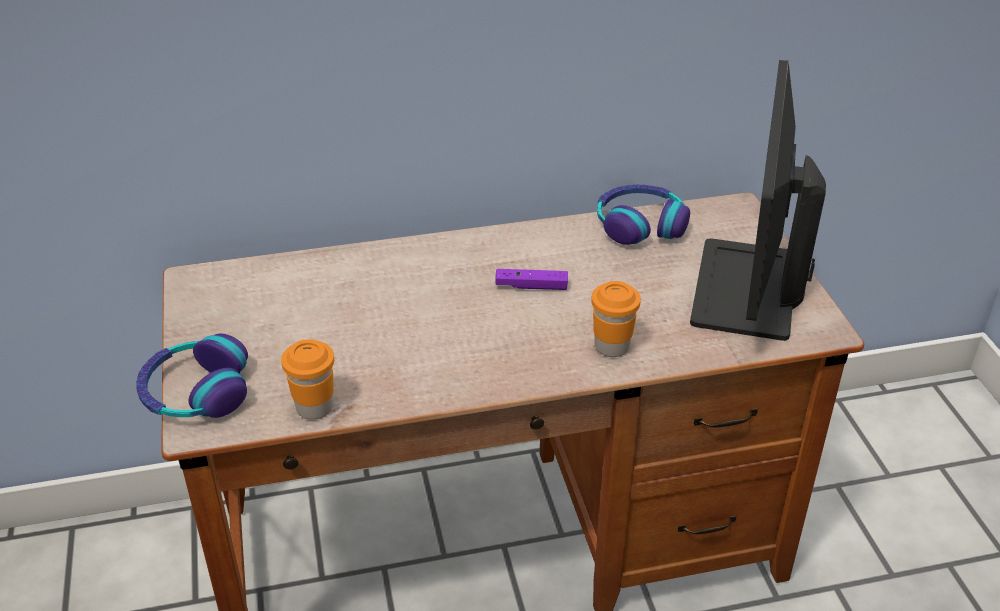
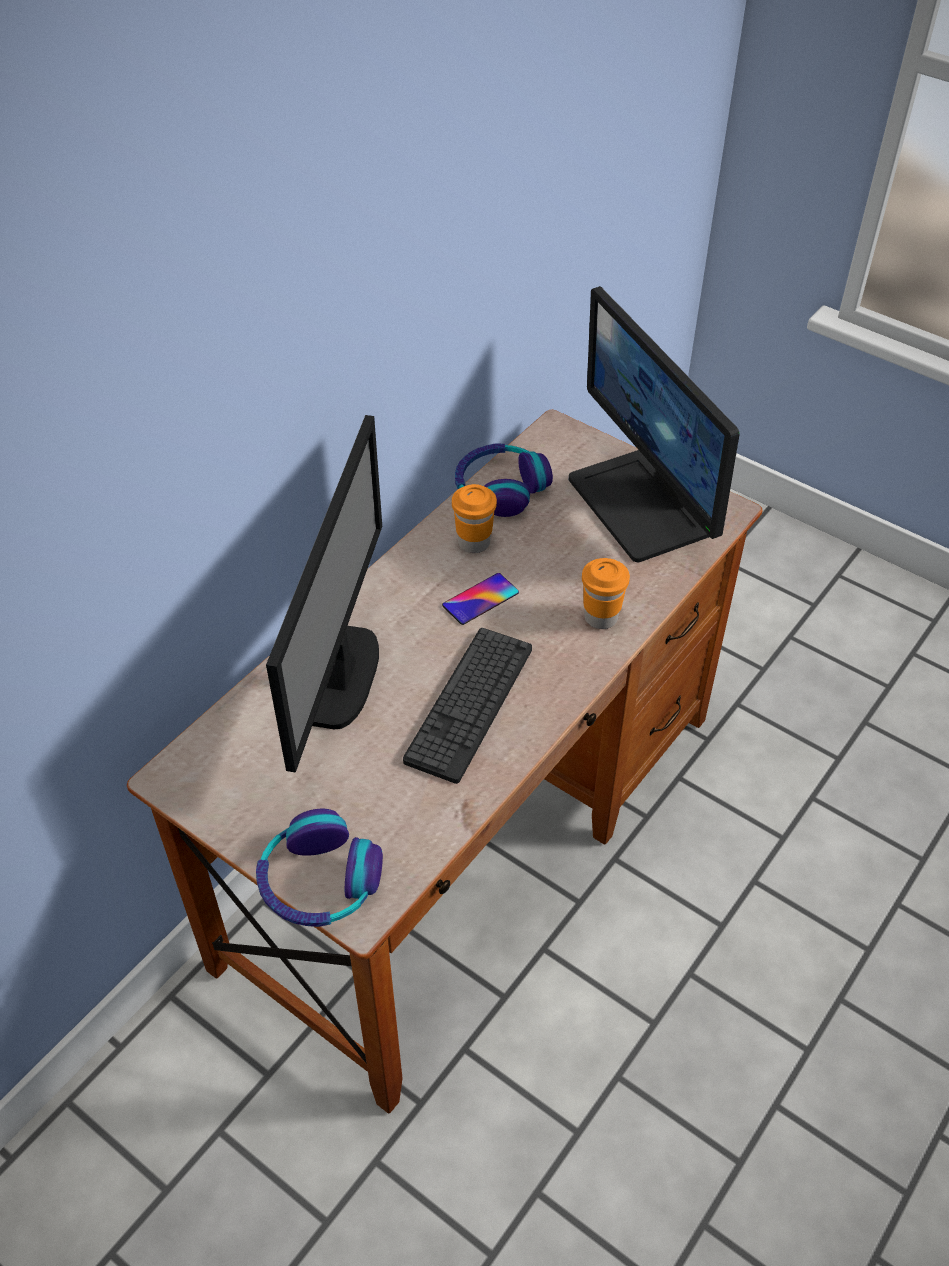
camera: 40 degrees left, 10 degrees up
orange cup [281,339,334,420] -> orange cup moved to [452,484,497,553]
purple game controller [495,269,568,290] -> phone [442,573,519,625]
none -> monitor [266,415,382,773]
none -> keyboard [403,628,532,784]

